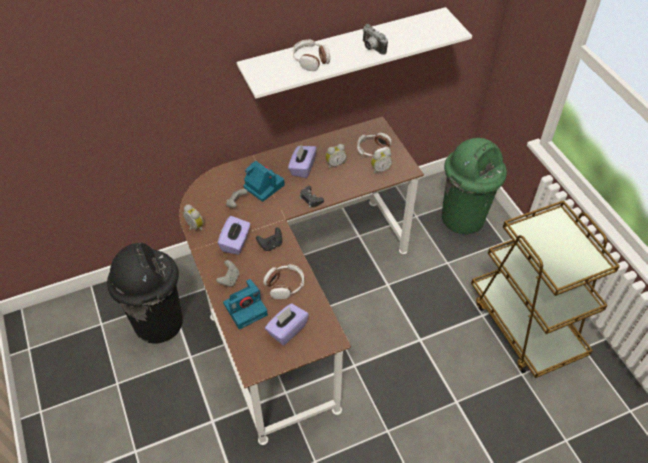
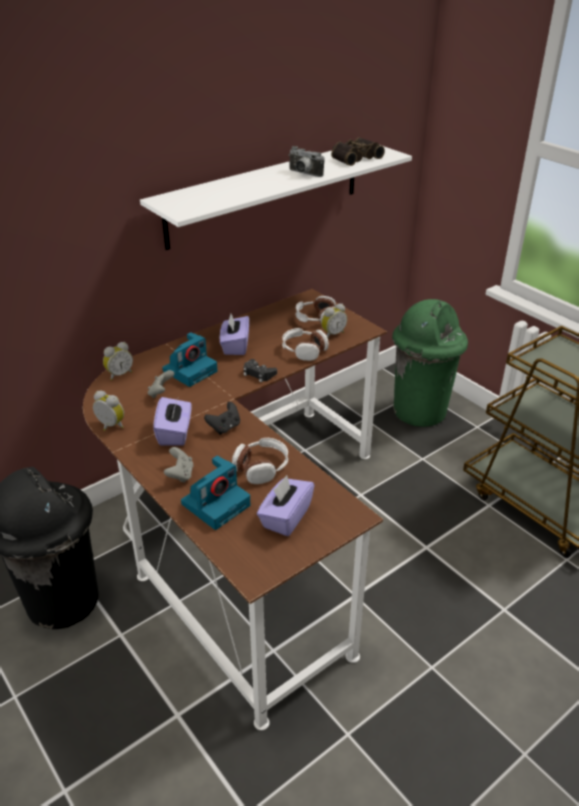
camera: 15 degrees left, 15 degrees down
camera [243,161,284,202] -> camera turned 105 degrees clockwise [162,332,217,387]
headphones [293,40,330,71] -> headphones moved to [282,328,329,361]
alarm clock [325,144,347,169] -> alarm clock moved to [103,342,133,381]
none -> binoculars [331,137,385,166]

